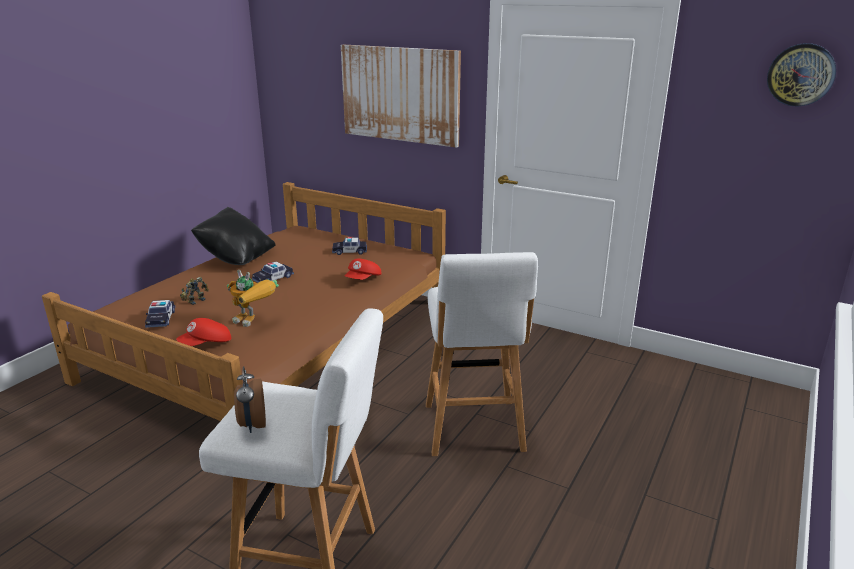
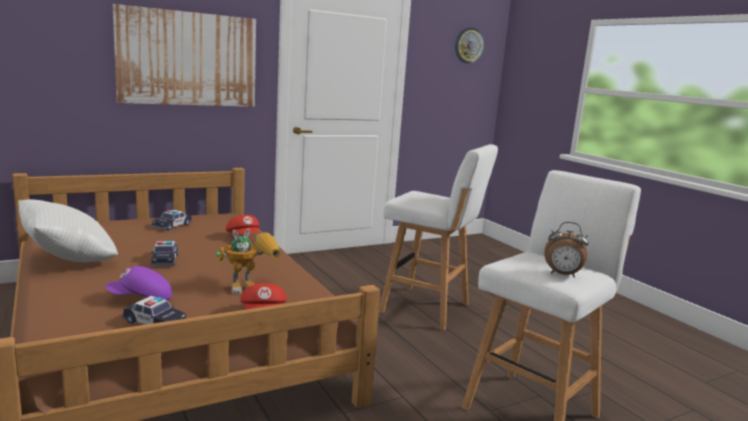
camera: 60 degrees left, 10 degrees down
toy robot [180,277,209,305] -> purple cap [105,266,172,300]
black pillow [191,207,276,265] -> white pillow [18,199,118,262]

